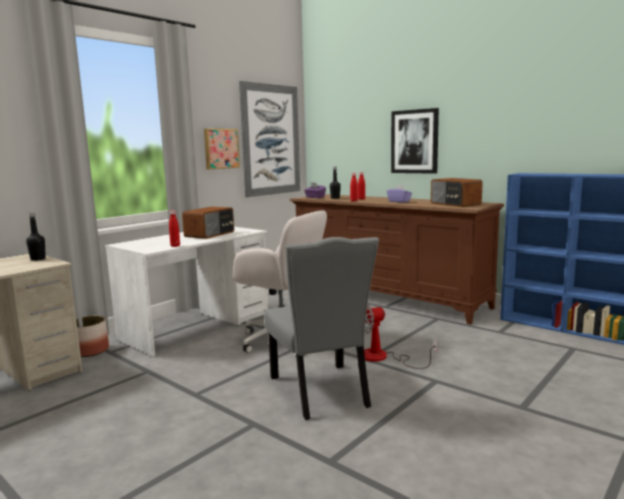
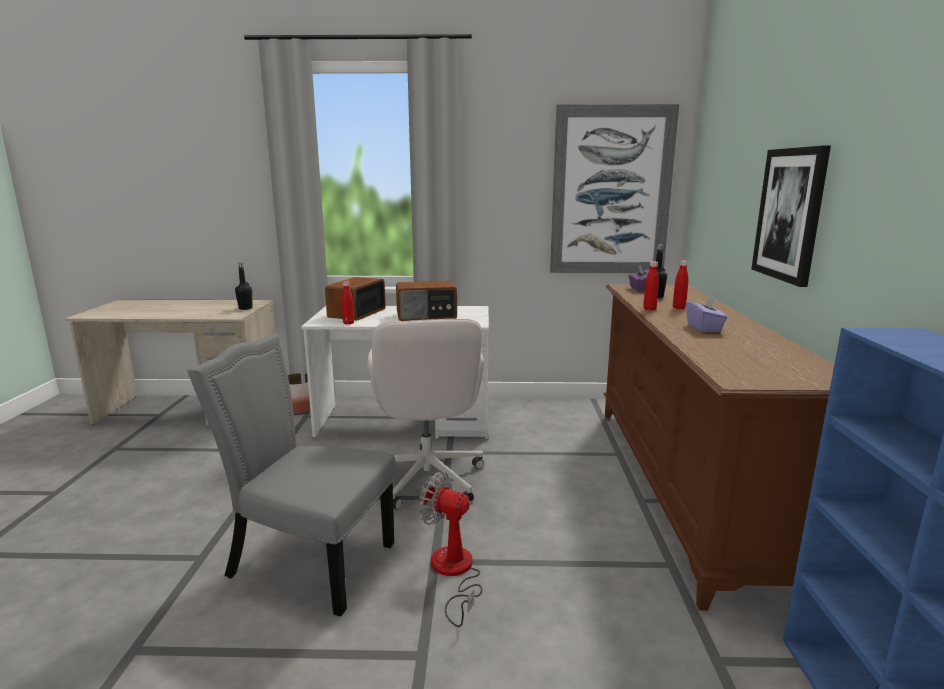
camera: 50 degrees right, 5 degrees up
picture [204,129,240,169] -> none
grey chair [264,237,379,420] -> grey chair turned 75 degrees clockwise [187,334,397,616]
radio [431,178,483,207] -> radio moved to [325,277,386,320]

